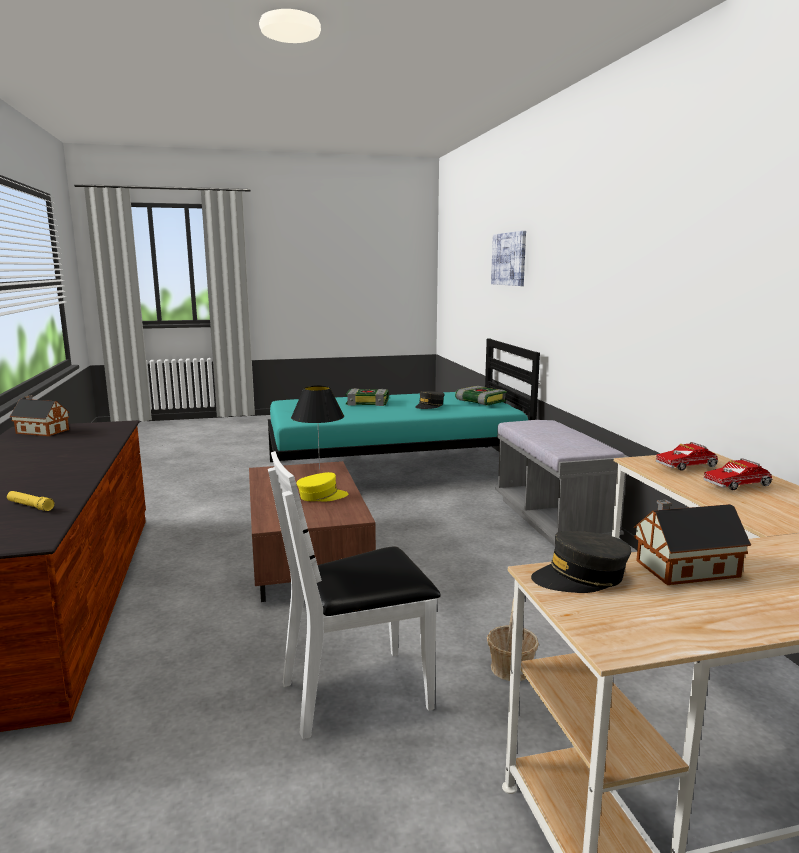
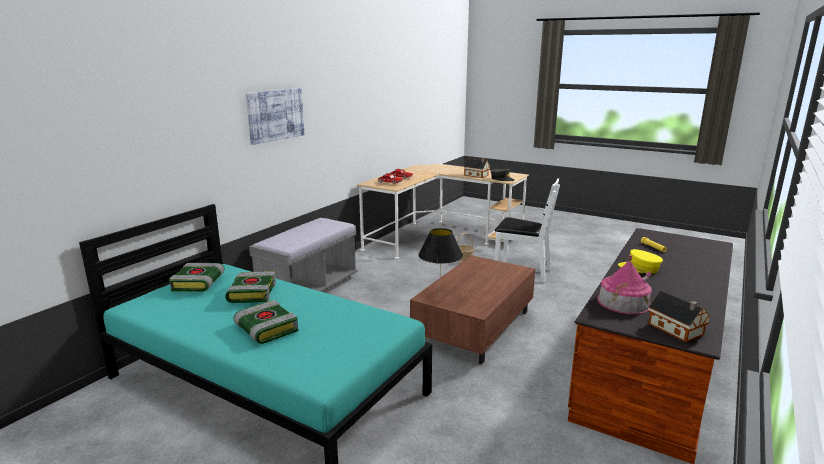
camera: 135 degrees left, 5 degrees up
yellow cap [296,472,348,501] -> yellow cap moved to [618,249,663,274]
grey cap [415,391,445,409] -> book [225,271,276,303]
picture [491,231,526,286] -> picture moved to [246,88,305,145]
none -> toy house [597,255,652,315]

